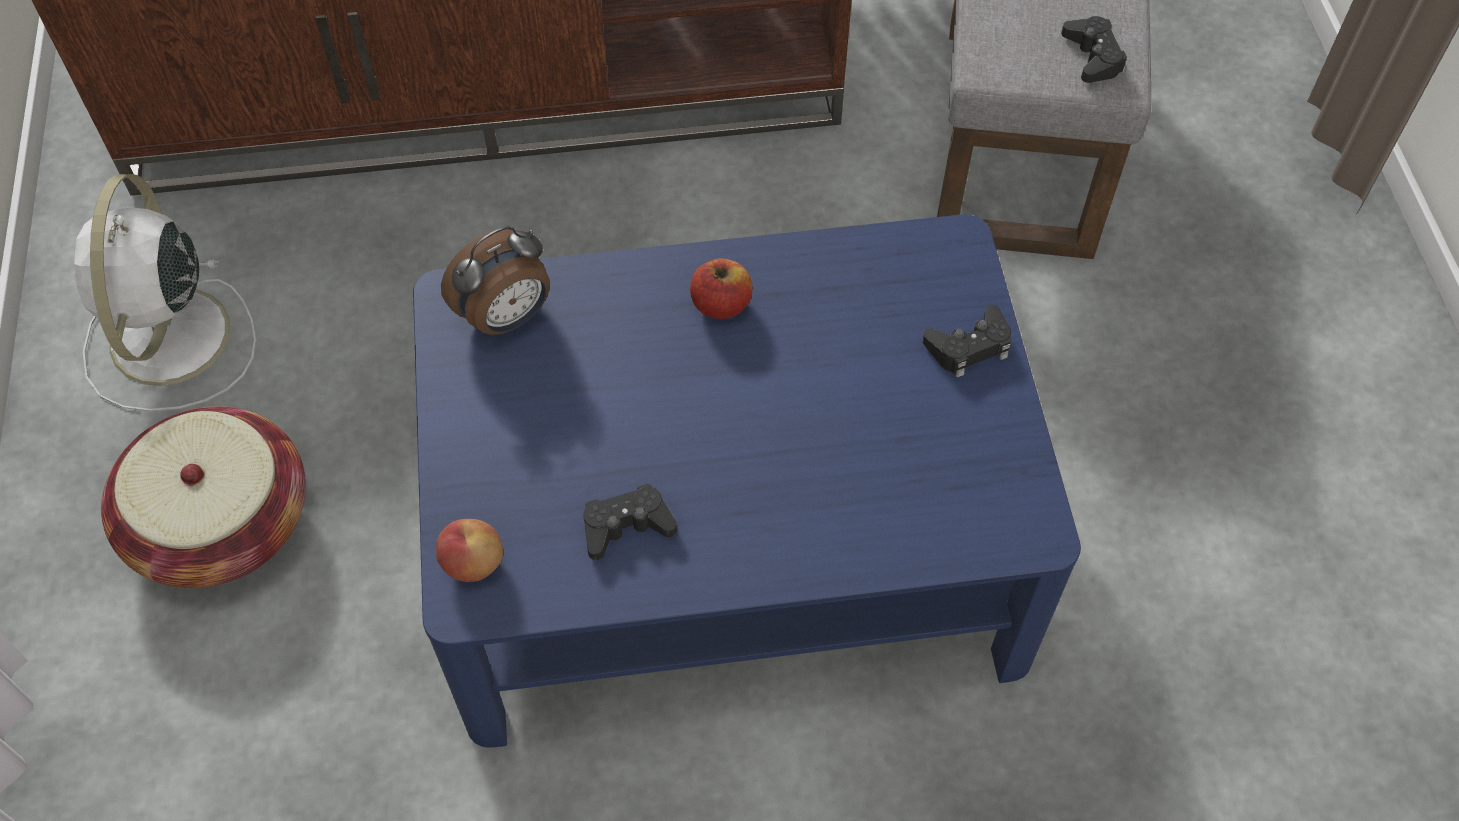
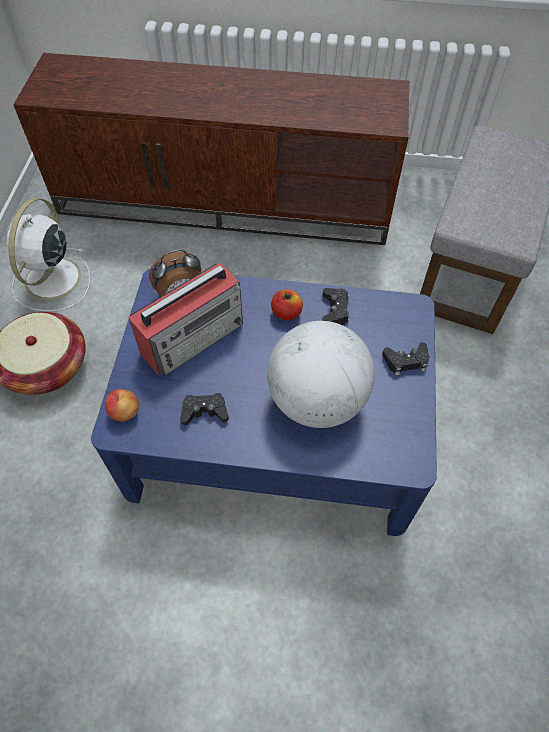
camera: 15 degrees right, 0 degrees up
black game controller [1061,16,1127,83] -> black game controller moved to [322,288,349,325]
none -> radio [128,263,243,376]
none -> globe [267,321,375,428]

